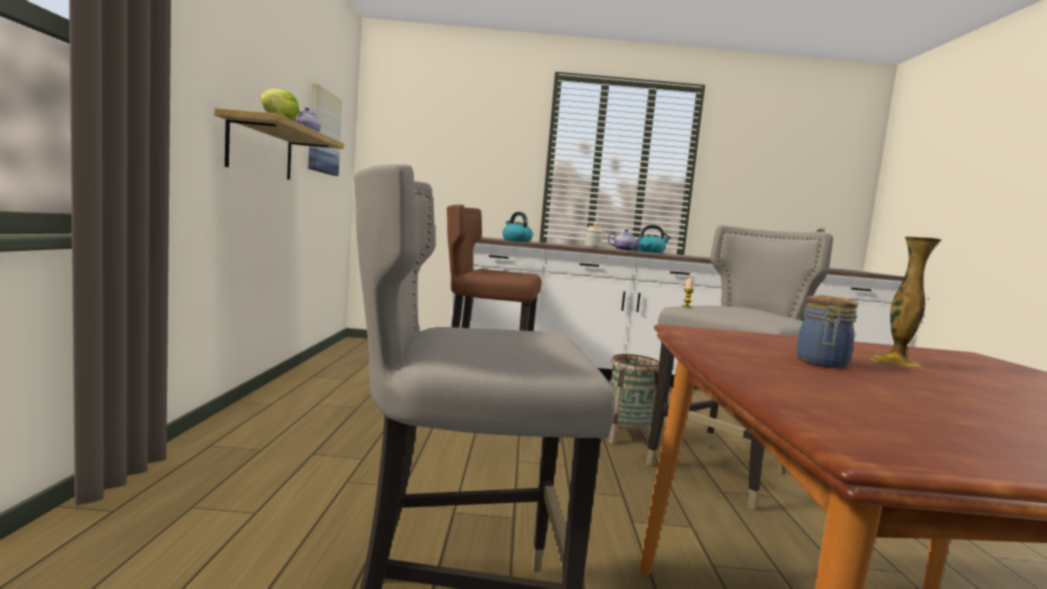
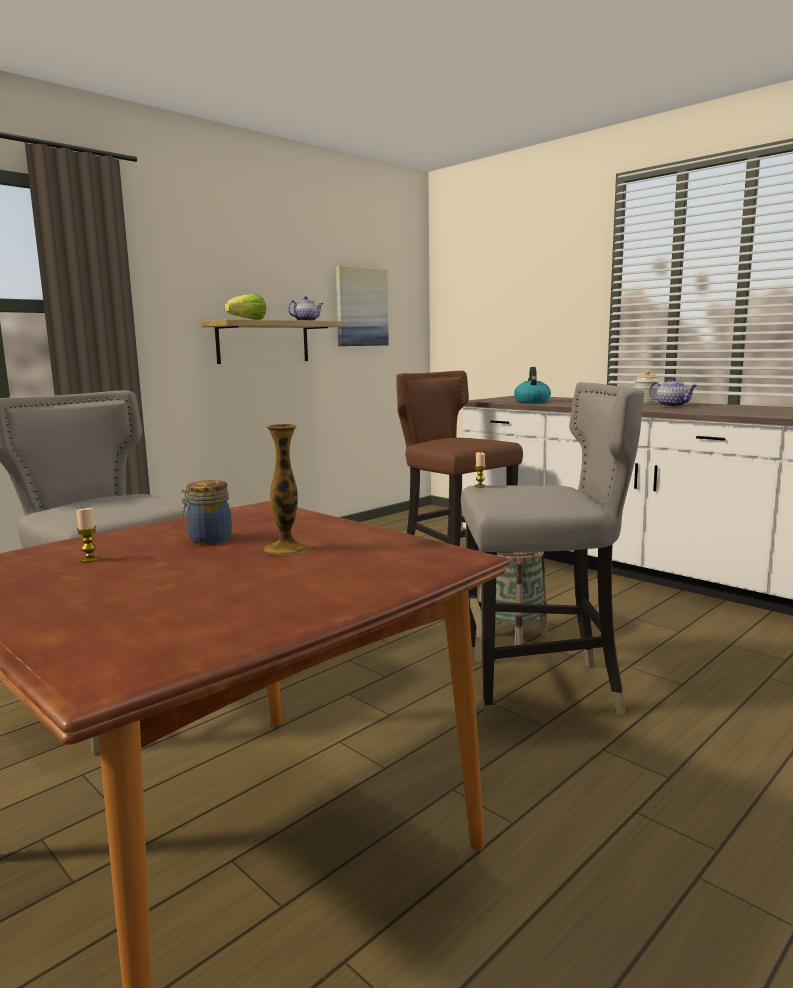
camera: 45 degrees right, 5 degrees up
kettle [637,225,671,253] -> none
none -> candle [76,508,100,563]

